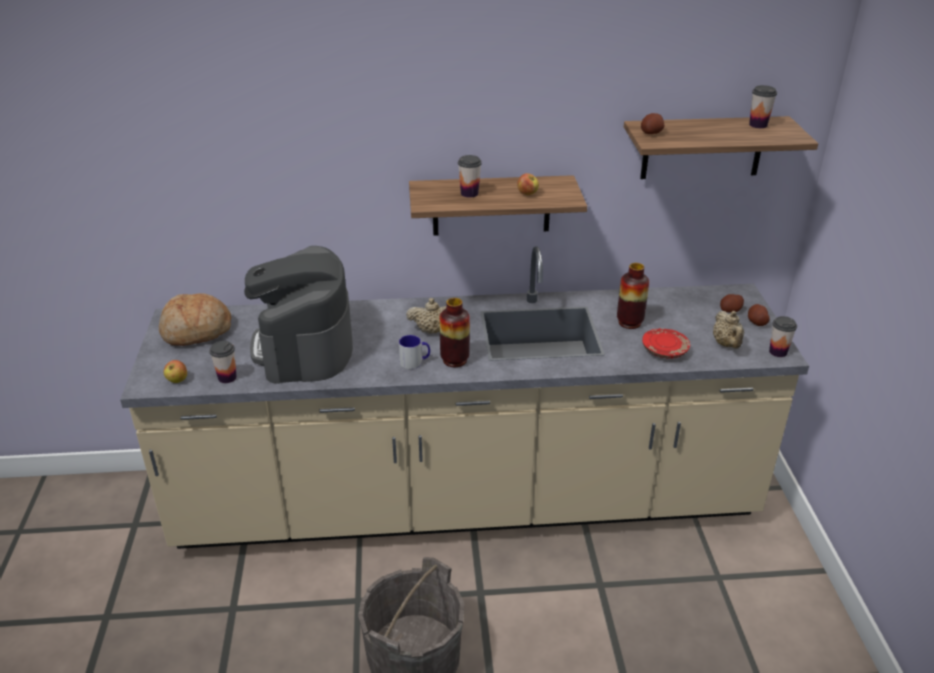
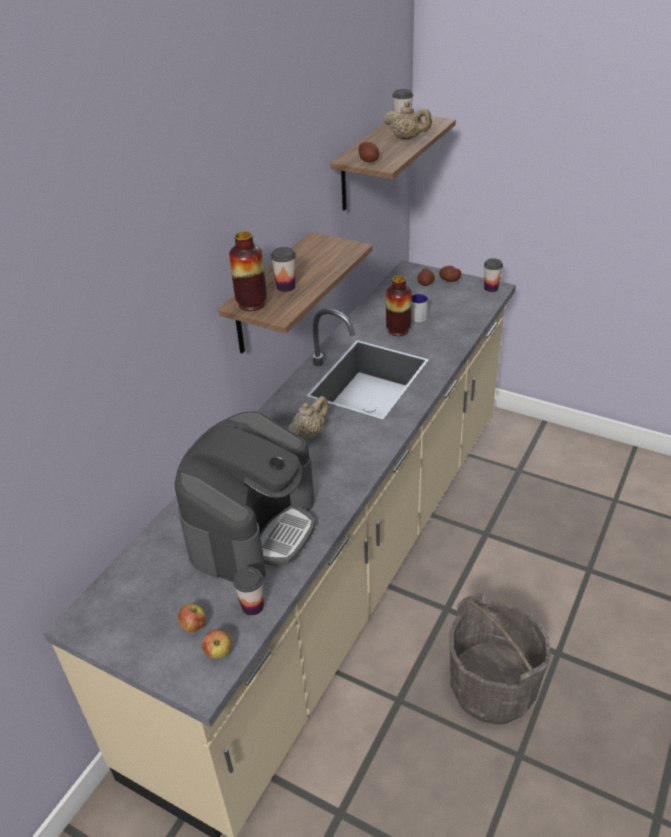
camera: 55 degrees left, 5 degrees up
bread [159,294,231,346] -> none
coffee machine [244,246,353,384] -> coffee machine turned 90 degrees counterclockwise [175,411,316,582]
mug [399,335,430,369] -> mug moved to [411,294,428,322]
vase [439,298,470,367] -> vase moved to [229,232,267,311]
apple [517,173,539,195] -> apple moved to [178,604,206,632]
red plate [642,328,690,359] -> none
beige teapot [713,311,744,349] -> beige teapot moved to [383,102,432,140]

